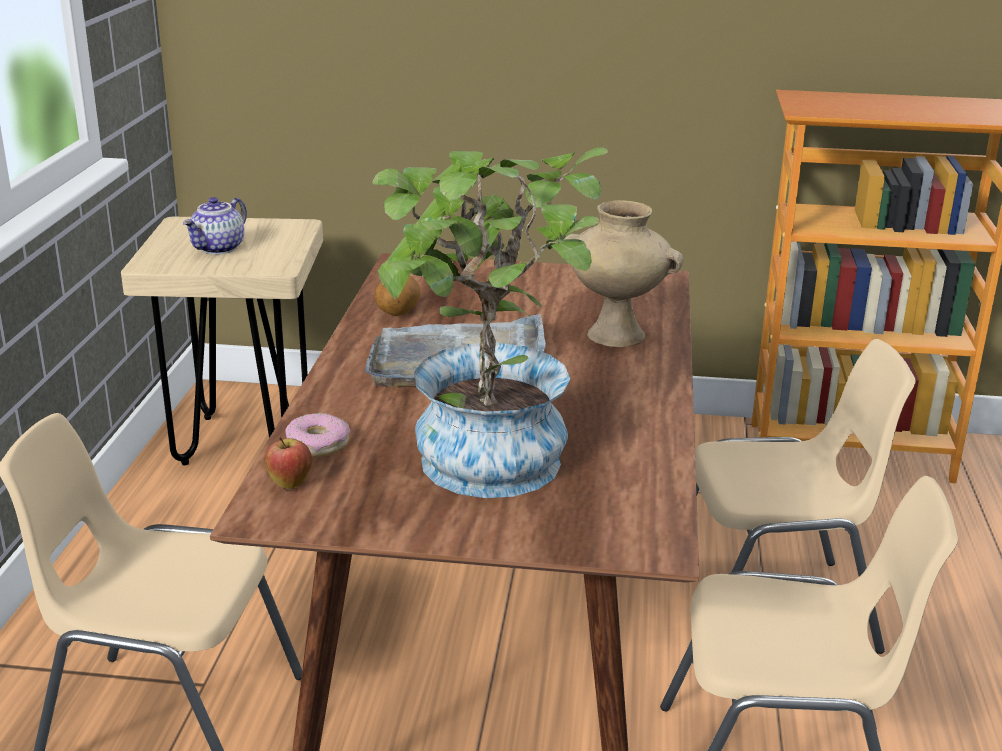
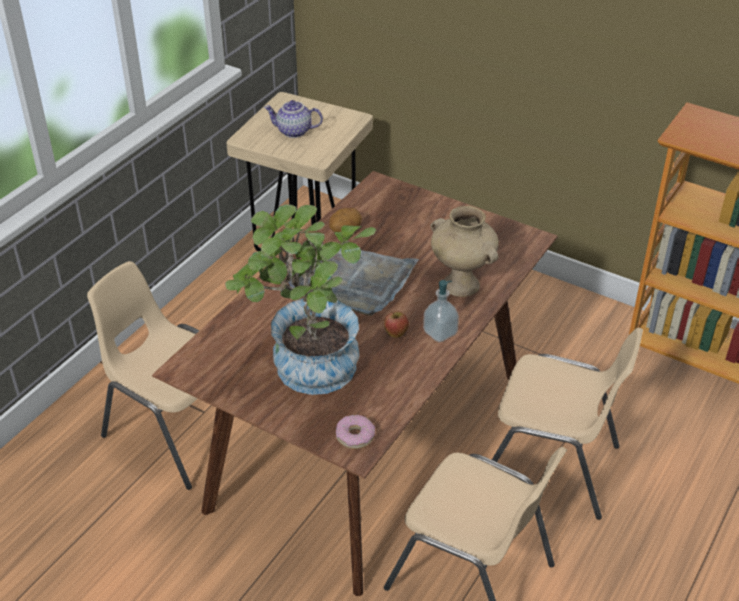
camera: 25 degrees right, 15 degrees up
teapot [183,197,247,255] -> teapot turned 45 degrees clockwise [264,100,323,138]
apple [265,436,312,489] -> apple moved to [384,311,409,338]
donut [285,413,350,457] -> donut moved to [336,415,375,449]
none -> soap dispenser [423,280,459,342]

